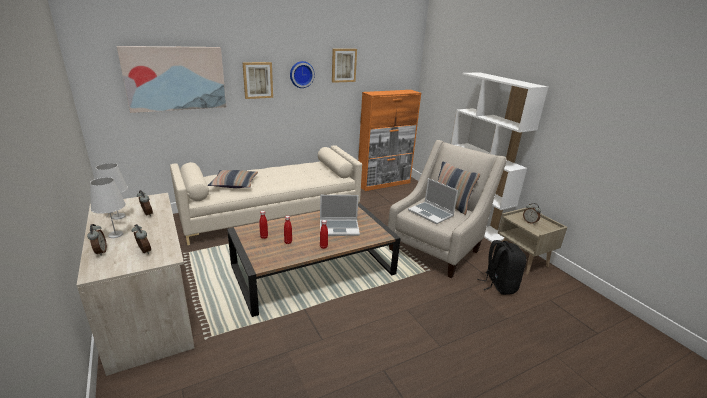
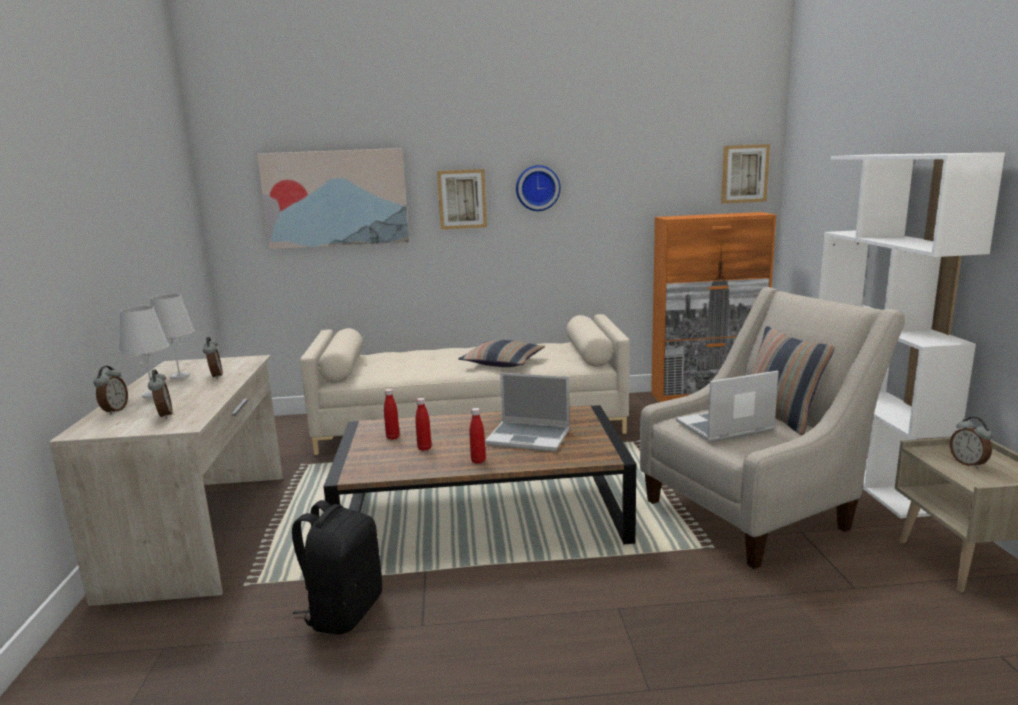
camera: 25 degrees right, 10 degrees down
pillow [208,170,258,188] -> pillow moved to [458,340,545,367]
picture [332,49,357,83] -> picture moved to [721,144,770,203]
laptop [408,178,458,224] -> laptop turned 90 degrees clockwise [676,371,779,442]
black backpack [477,240,526,295] -> black backpack moved to [292,500,382,634]

